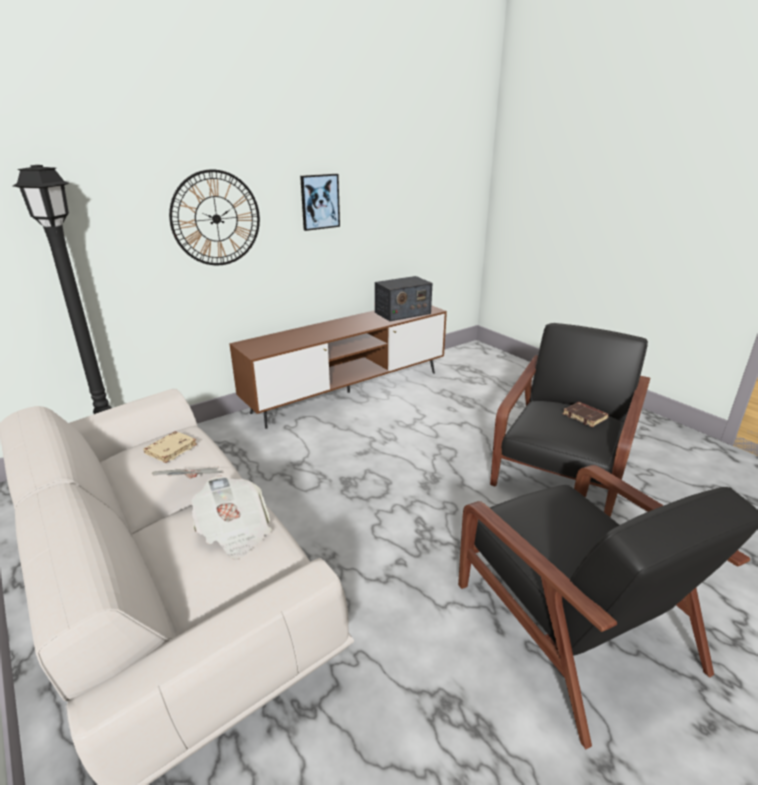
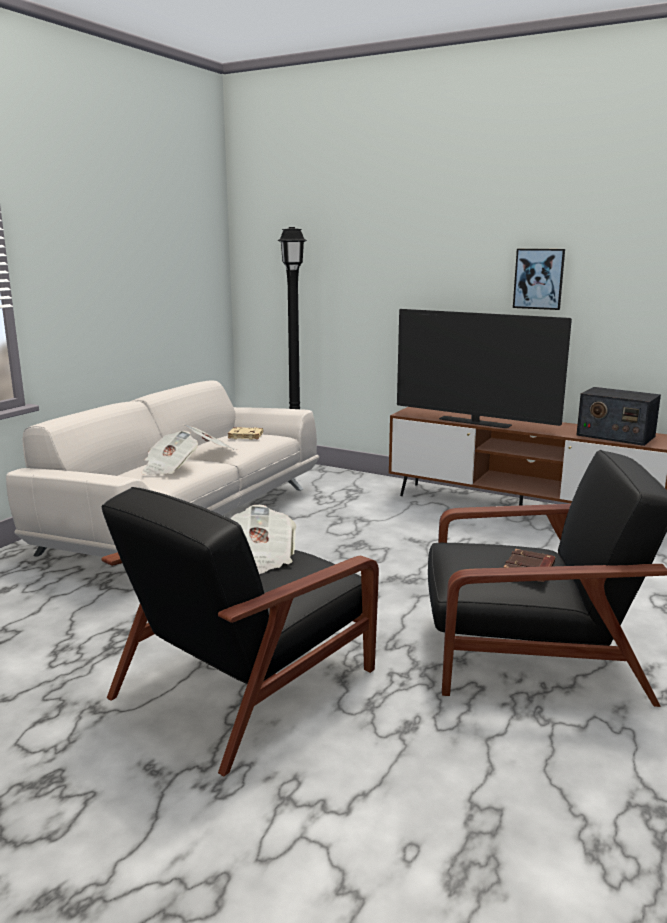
camera: 65 degrees right, 10 degrees down
wall clock [169,169,260,265] -> none
none -> newspaper [231,505,296,574]
none -> television [397,309,572,428]

